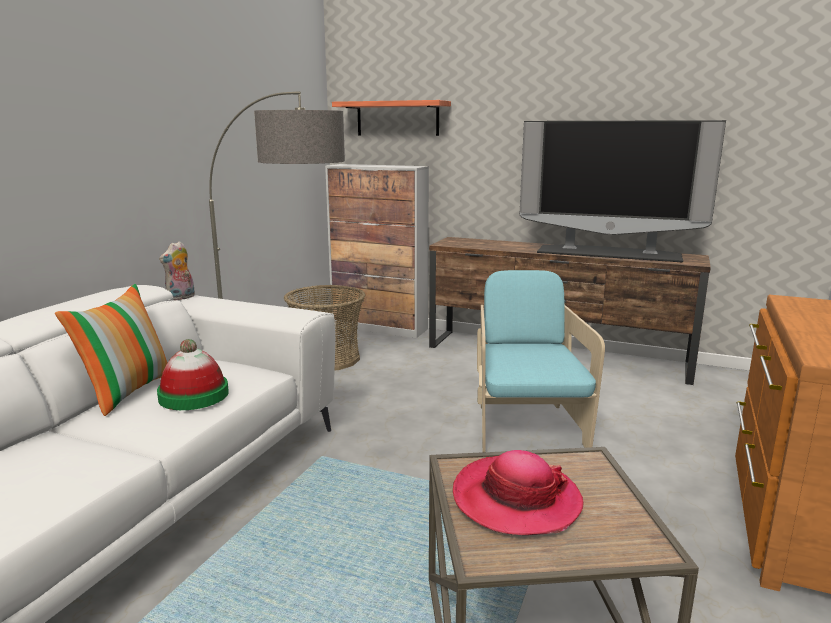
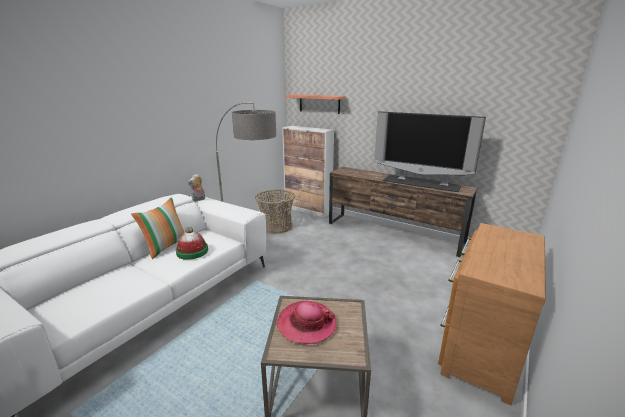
camera: 10 degrees right, 5 degrees up
turquoise armchair [477,270,605,452] -> none

